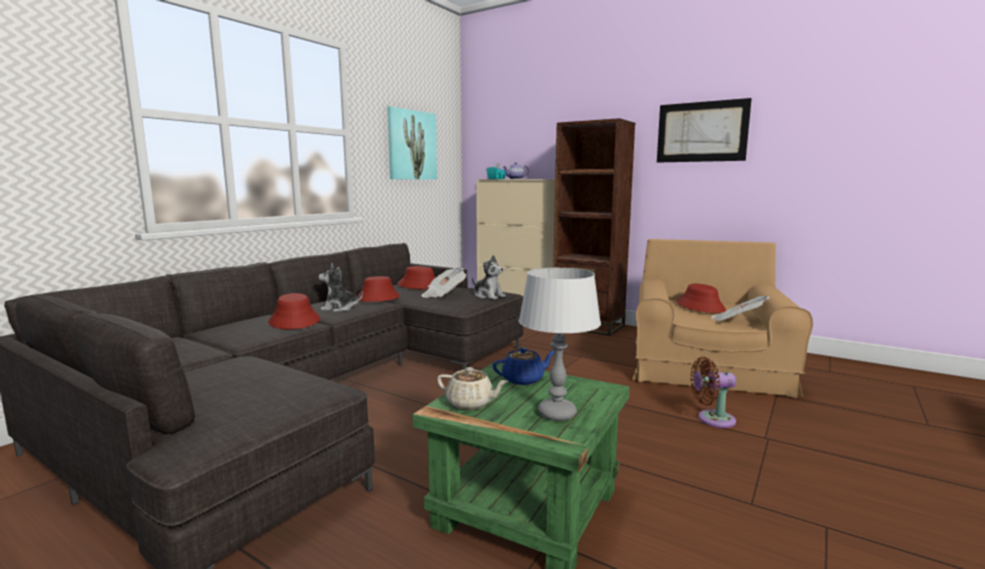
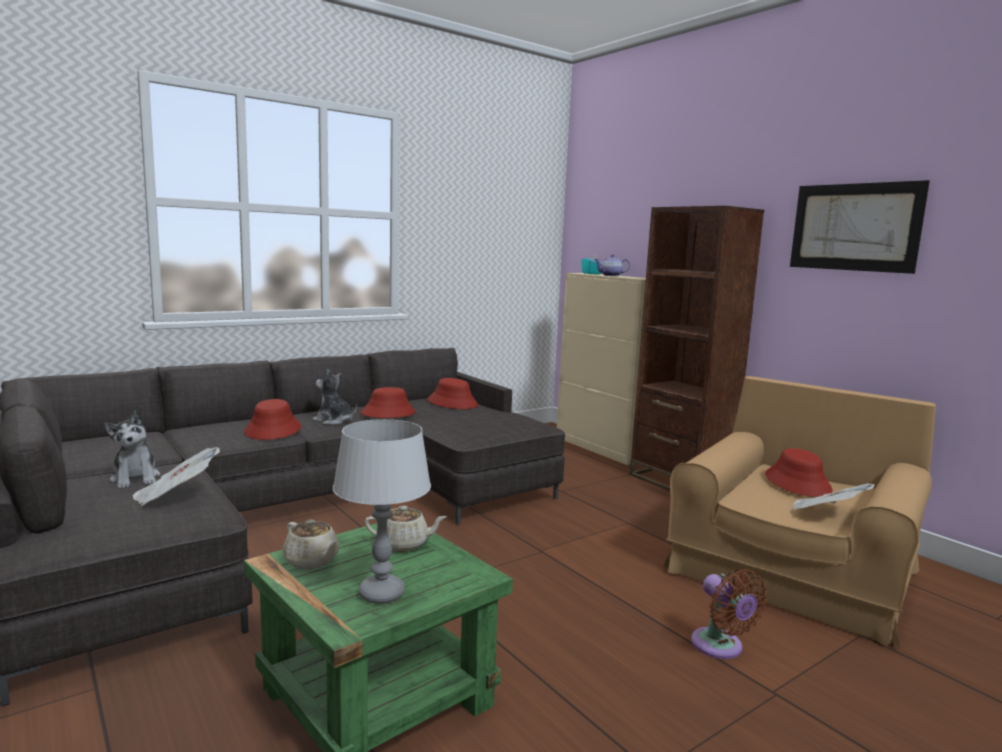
camera: 20 degrees right, 0 degrees up
picture [387,106,437,180] -> none
newspaper [421,267,466,298] -> newspaper moved to [133,447,220,506]
plush toy [472,255,506,300] -> plush toy moved to [104,411,160,489]
blue teapot [493,347,555,385] -> beige teapot [365,506,447,552]
brown fan [690,357,736,428] -> brown fan turned 135 degrees counterclockwise [691,569,768,659]

